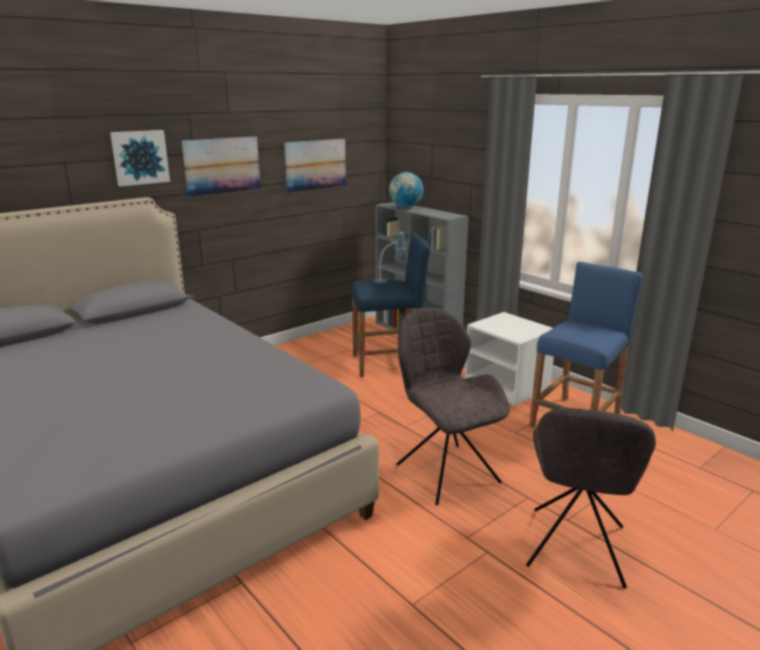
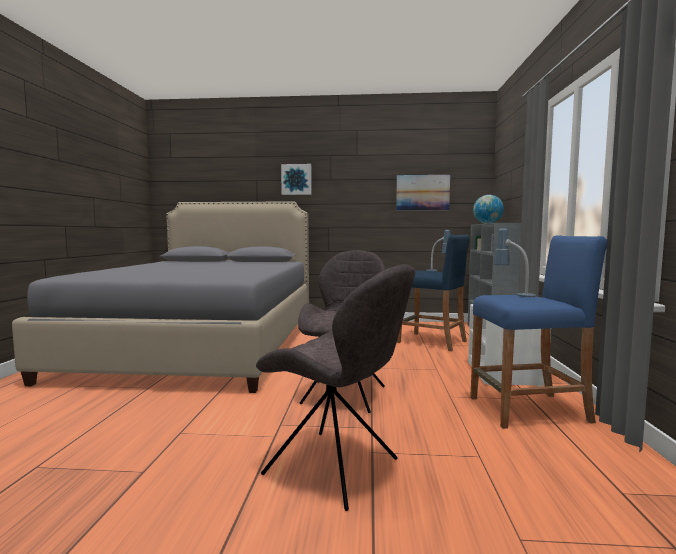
camera: 45 degrees right, 15 degrees down
picture [182,137,261,197] -> none
grey chair [526,408,656,588] -> grey chair turned 120 degrees counterclockwise [256,264,415,511]
none -> table lamp [494,228,536,297]

